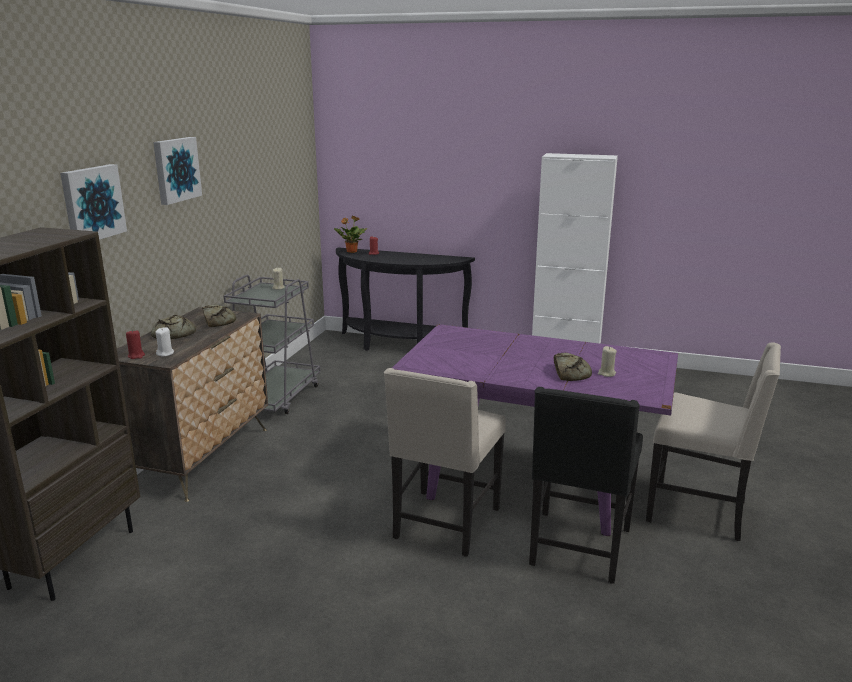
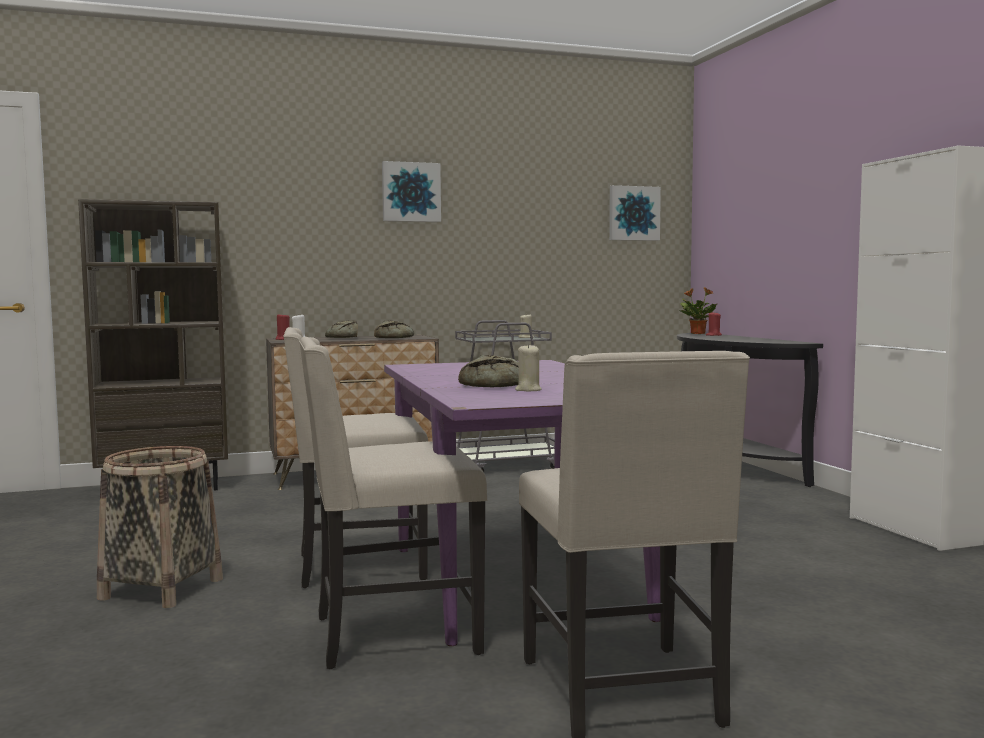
camera: 55 degrees right, 15 degrees down
picture [60,164,127,240] -> picture moved to [609,185,661,241]
black chair [529,387,643,584] -> beige chair [299,337,487,669]
none -> basket [97,446,223,608]

